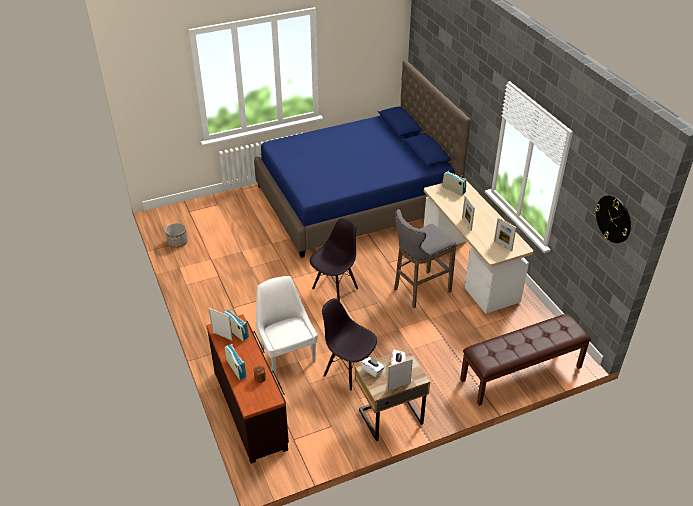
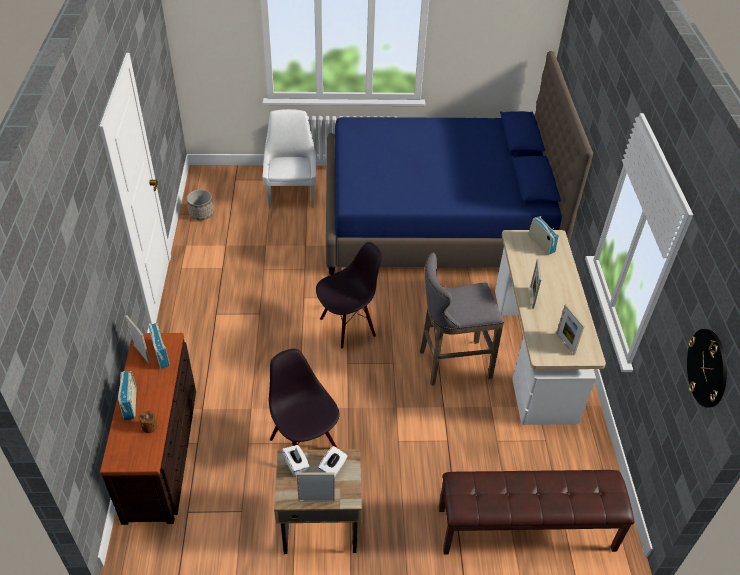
camera: 20 degrees right, 5 degrees up
white chair [256,276,318,376] -> white chair moved to [262,109,316,208]

